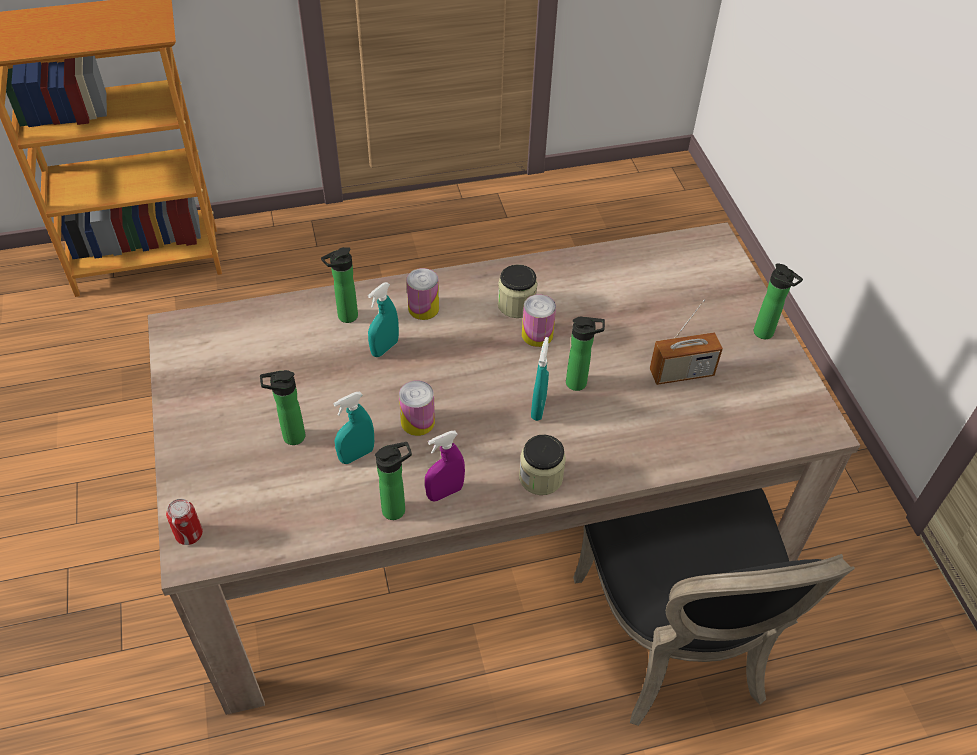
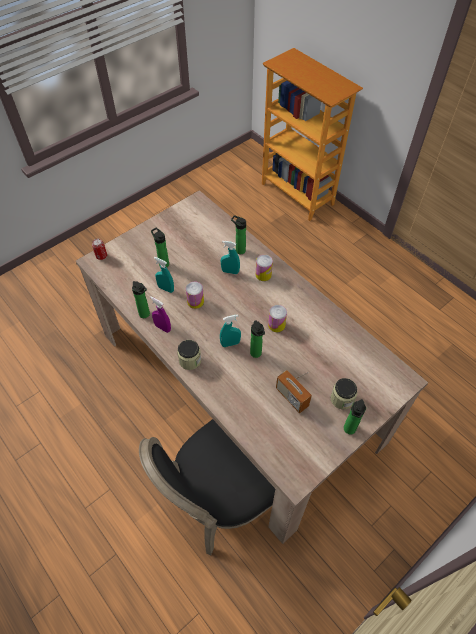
camera: 65 degrees right, 5 degrees up
jar [498,264,538,318] -> jar moved to [331,378,357,410]

